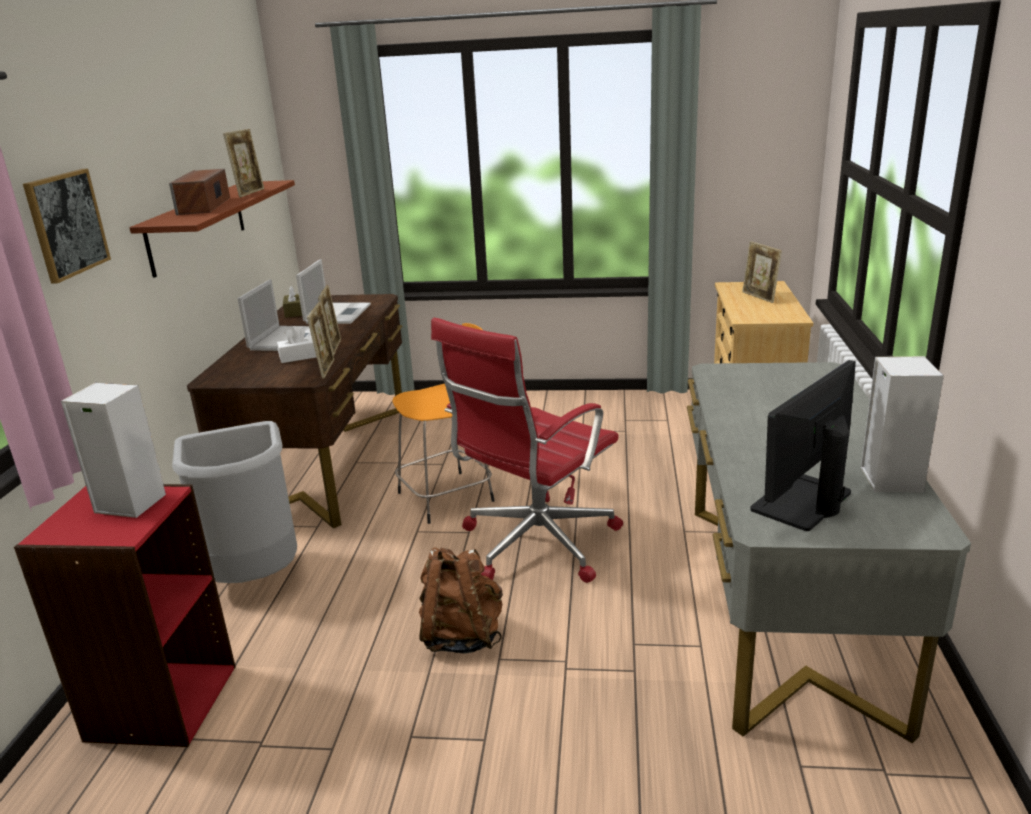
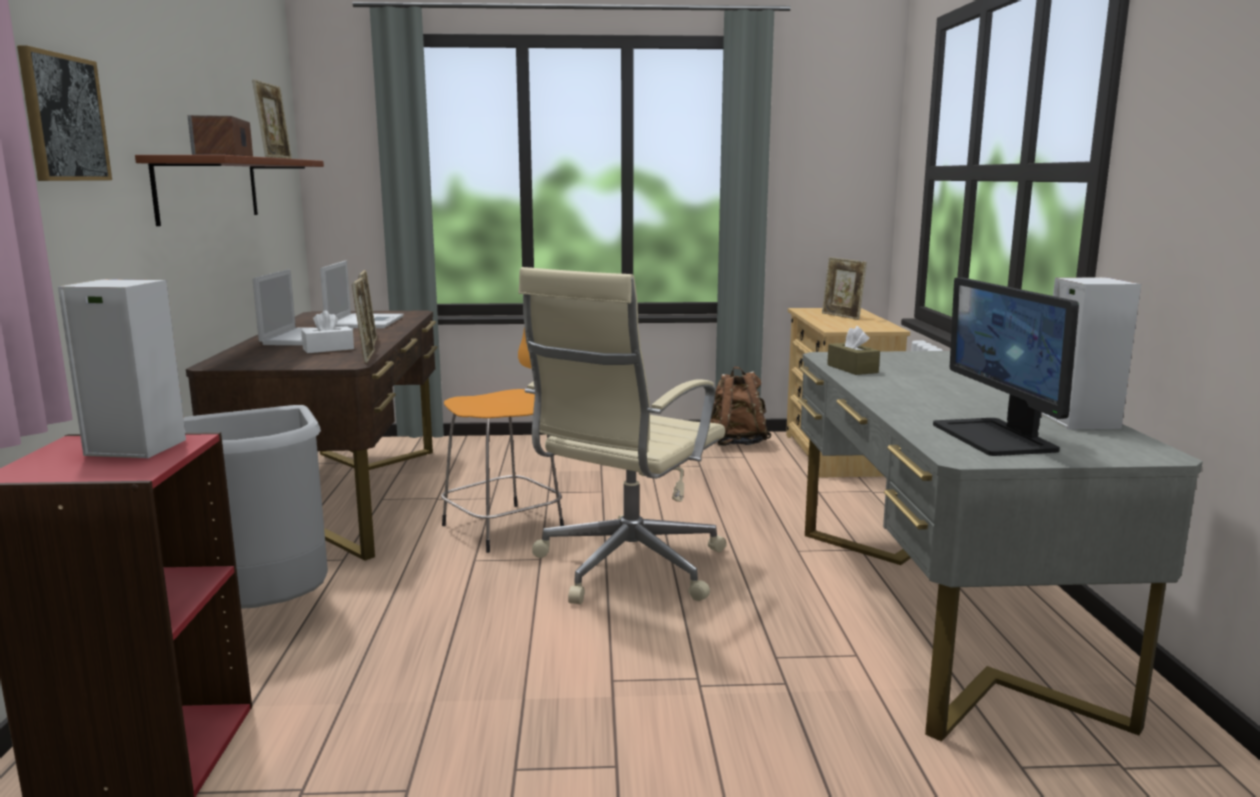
camera: 10 degrees left, 10 degrees down
brown tissue box [283,286,302,318] -> brown tissue box moved to [827,326,880,375]
brown backpack [419,547,503,653] -> brown backpack moved to [710,367,772,446]
red office chair [431,318,623,583] -> beige office chair [519,267,726,605]
monitor [750,360,856,531] -> monitor turned 45 degrees counterclockwise [933,277,1079,456]

